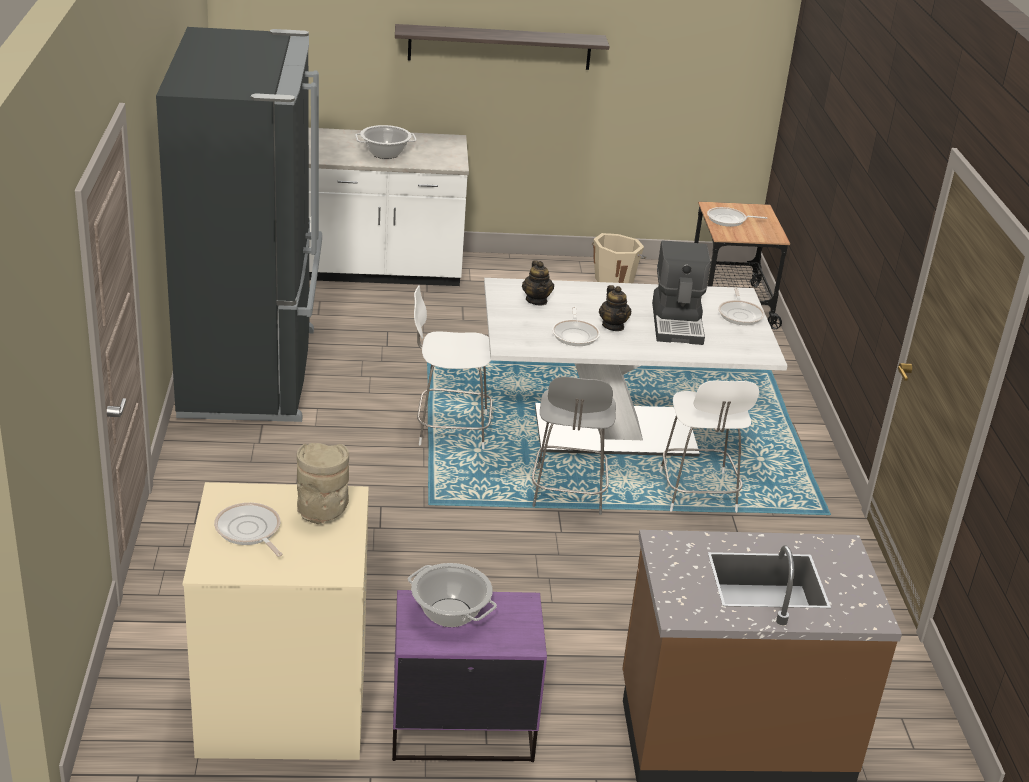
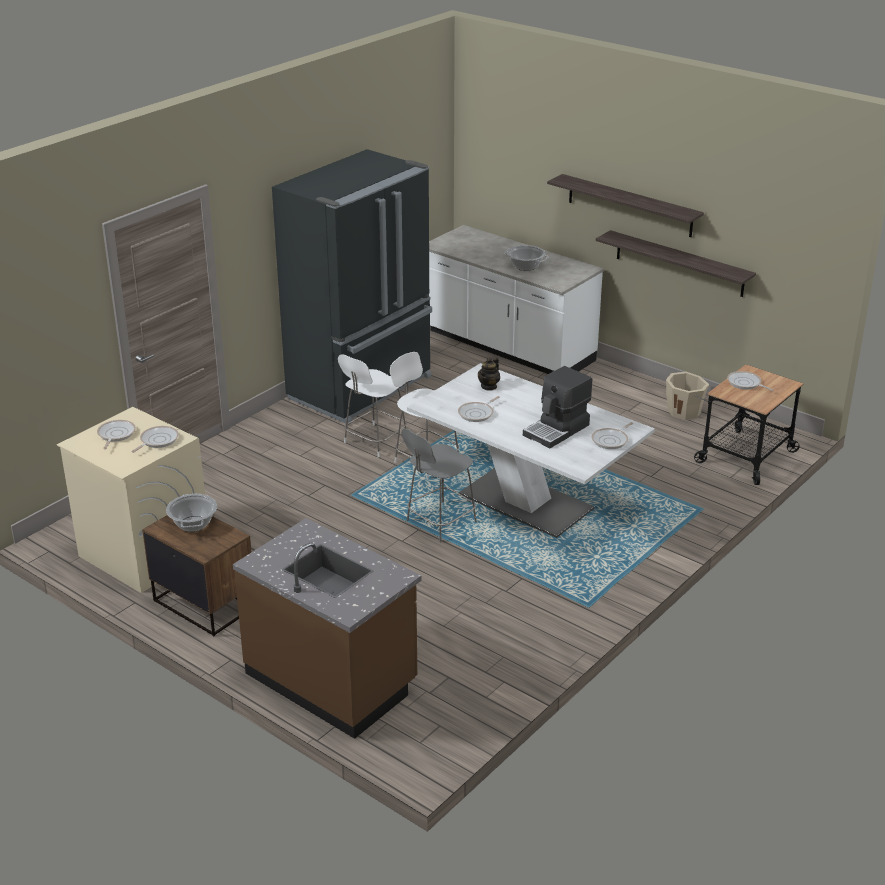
camera: 45 degrees right, 0 degrees up
beige vase [297,443,349,524] -> frying pan [131,426,179,453]
purple nightstand [392,590,547,762] -> brown nightstand [142,515,251,636]
teapot [599,285,632,331] -> none
white chair [659,380,759,513] -> white chair moved to [338,354,407,458]
none -> shelf [596,230,756,297]

